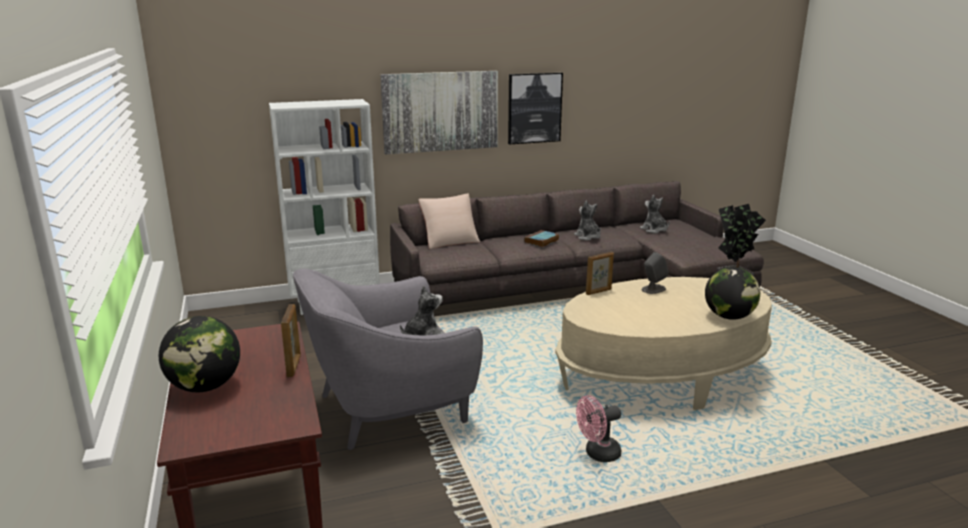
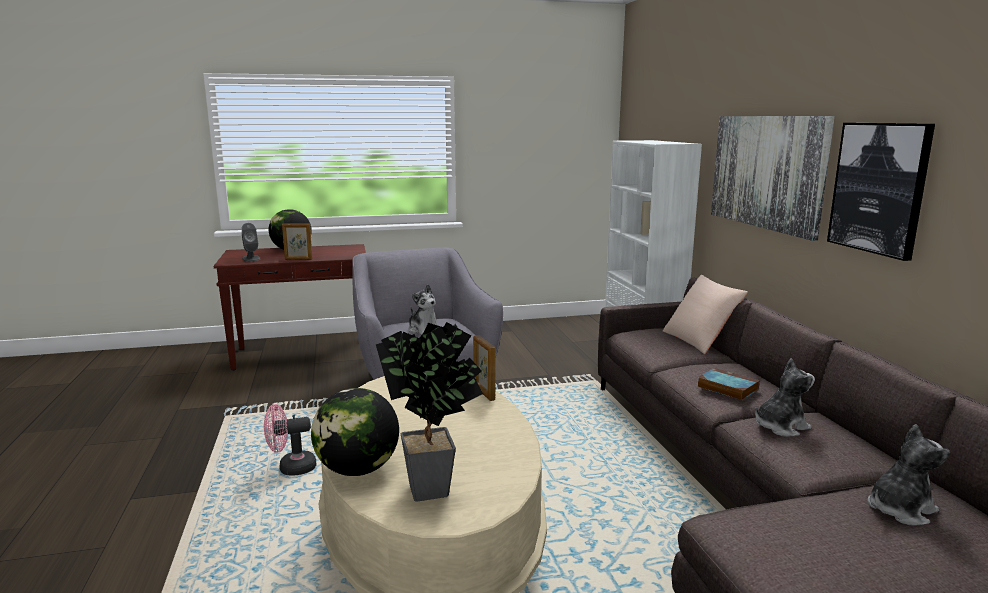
camera: 95 degrees right, 5 degrees down
pink fan [576,395,621,462] -> pink fan turned 90 degrees counterclockwise [264,404,316,475]
grey speaker [641,252,669,294] -> grey speaker moved to [242,223,260,262]

